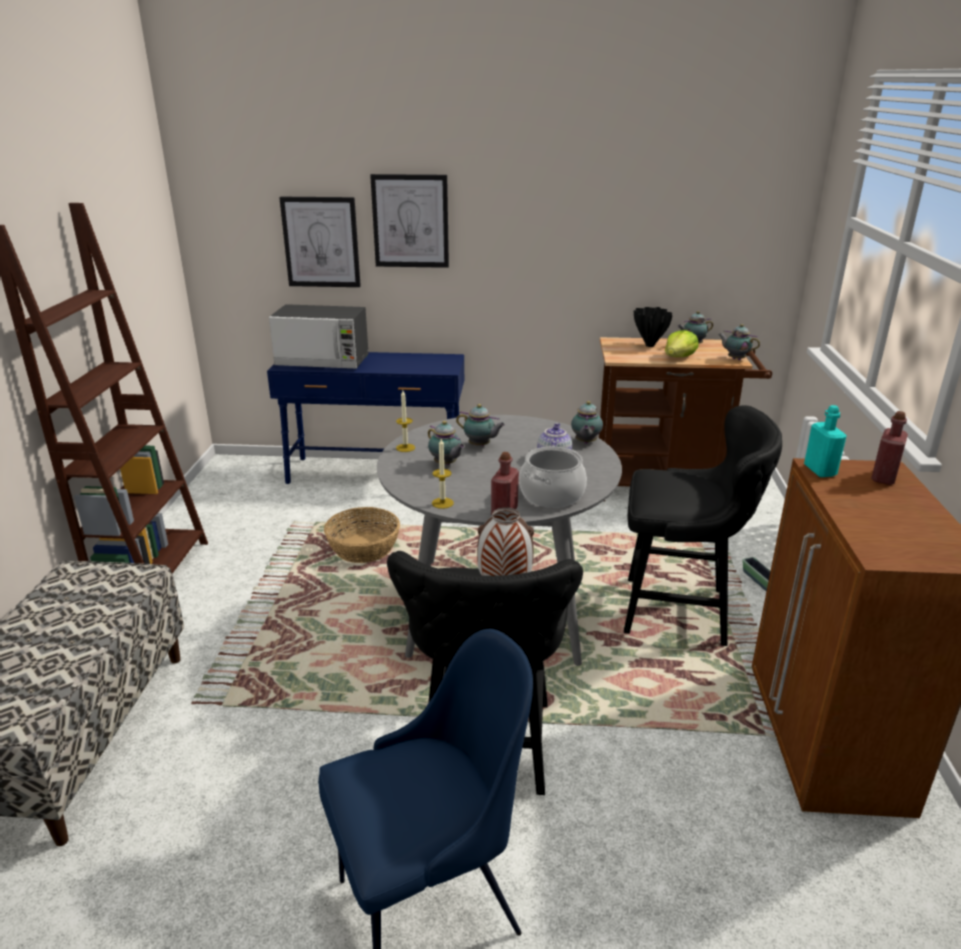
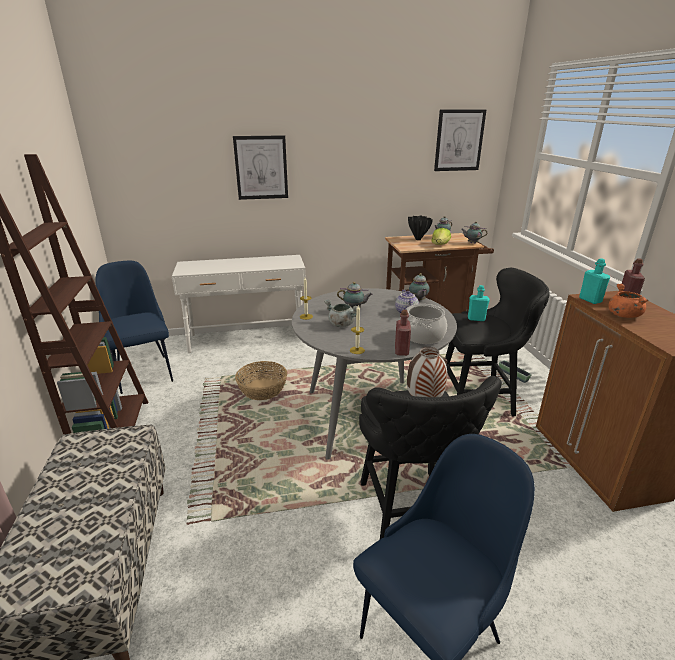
camera: 15 degrees left, 0 degrees up
blue console table [267,352,465,484] -> white console table [172,255,306,353]
microwave [269,304,369,369] -> none
picture [279,197,361,287] -> picture moved to [434,109,487,171]
teapot [428,421,465,465] -> grey cooking pot [324,300,360,327]
none -> blue chair [96,261,173,394]
none -> turquoise bottle [468,285,490,321]
none -> orange cooking pot [608,284,648,318]

